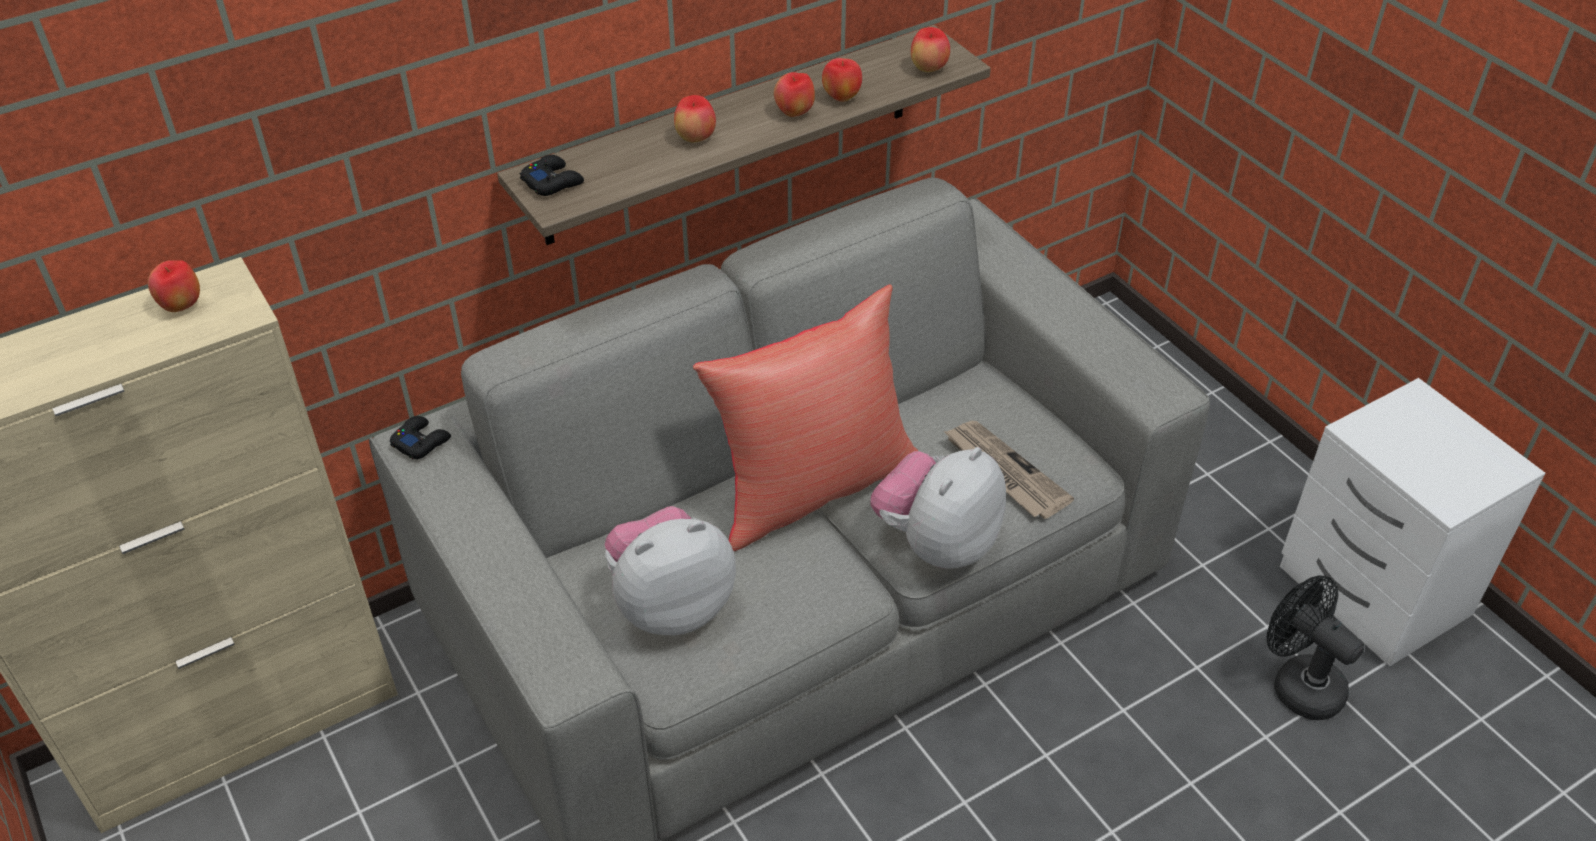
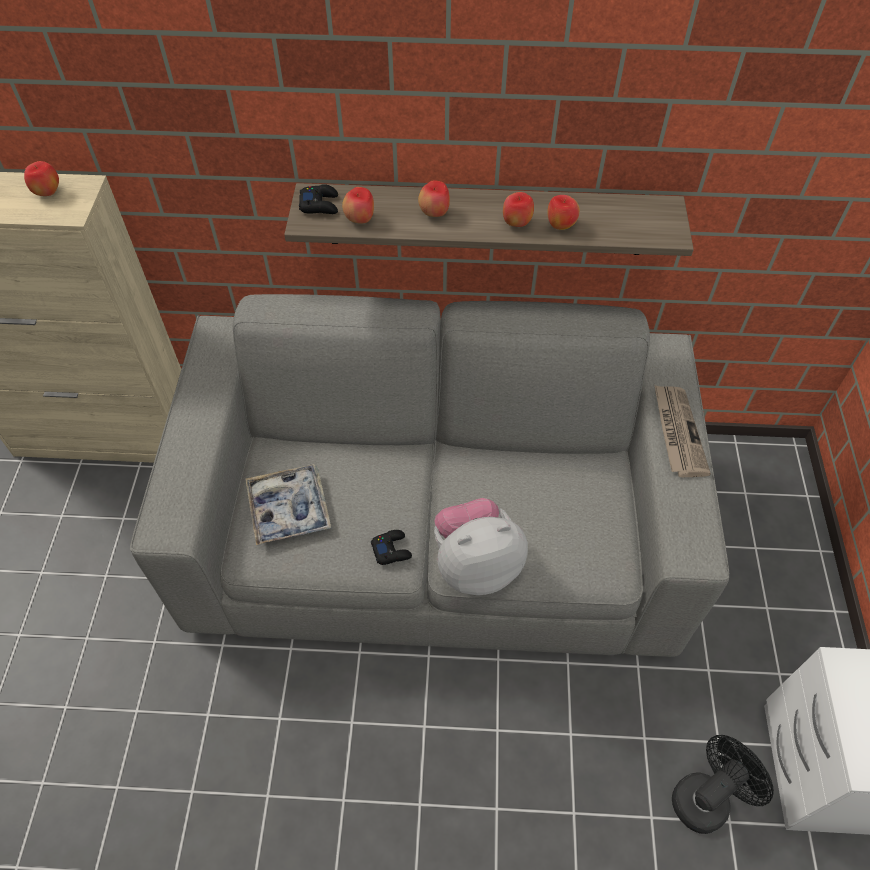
camera: 35 degrees right, 10 degrees up
black game controller [390,416,451,459] -> black game controller moved to [371,530,412,565]
plush toy [605,506,736,635] -> tray [245,464,331,545]
red pillow [693,285,918,551] -> none
apple [911,27,950,72] -> apple moved to [342,187,374,224]
newspaper [944,421,1074,519] -> newspaper moved to [654,385,711,477]
black fan [1267,576,1364,720] -> black fan turned 60 degrees clockwise [672,735,774,834]

